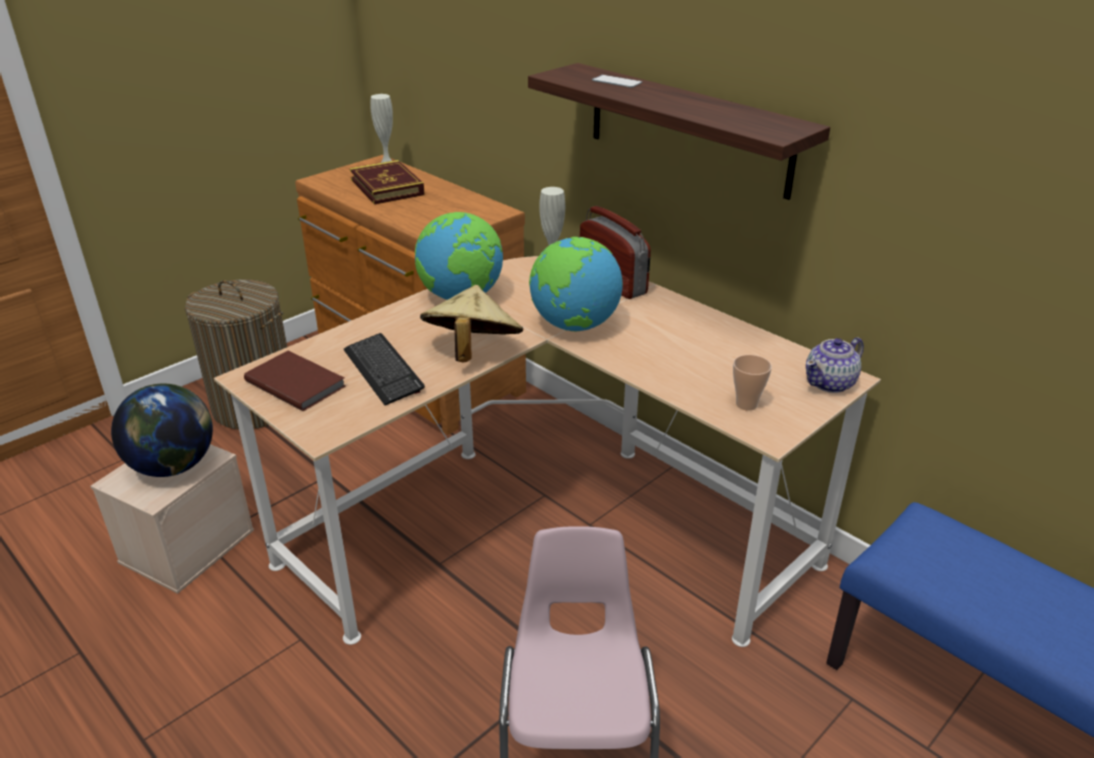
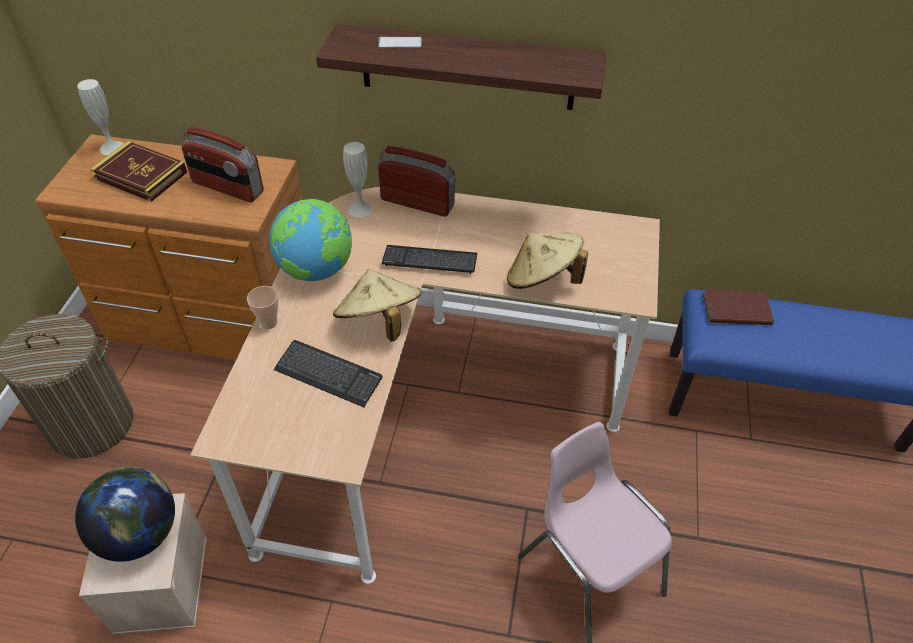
camera: 35 degrees left, 15 degrees up
brown book [244,350,346,411] -> brown book moved to [703,289,774,325]
globe [529,237,623,331] -> keyboard [382,245,477,274]
cup [733,355,772,410] -> cup moved to [247,286,279,329]
teapot [806,337,864,393] -> none
none -> radio [182,127,264,202]
none -> beige hat [507,233,588,289]

